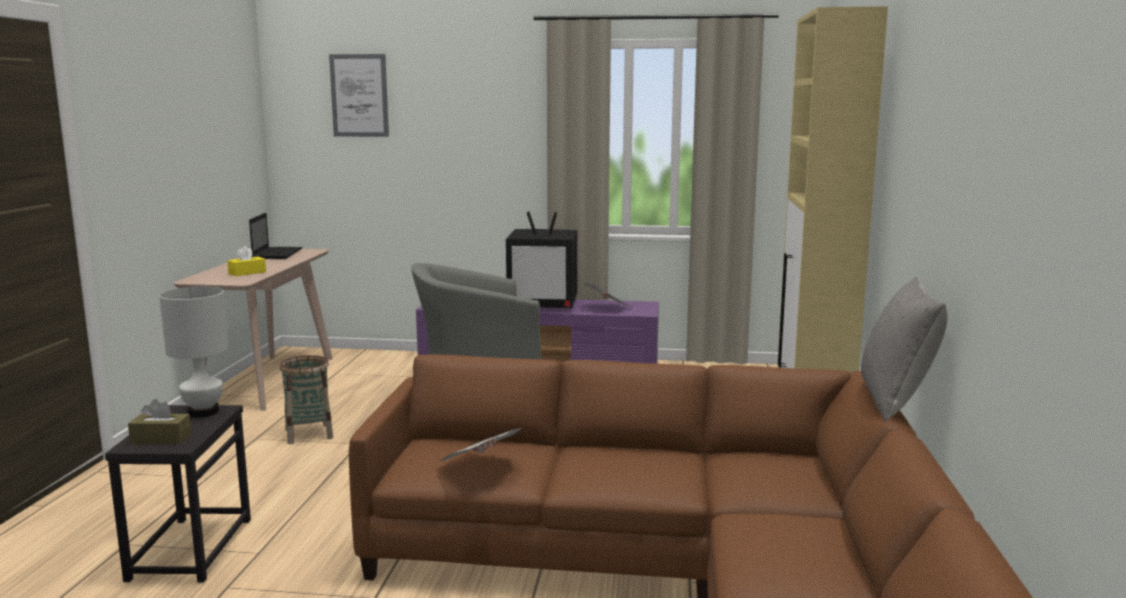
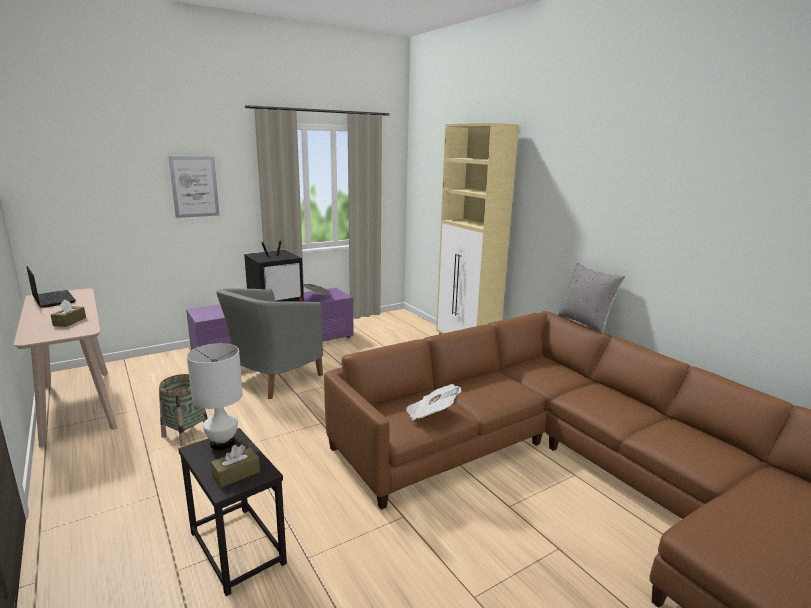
camera: 40 degrees left, 5 degrees up
yellow tissue box [227,246,266,276] -> brown tissue box [51,300,86,327]
picture [329,54,389,137] -> picture moved to [169,156,220,218]

